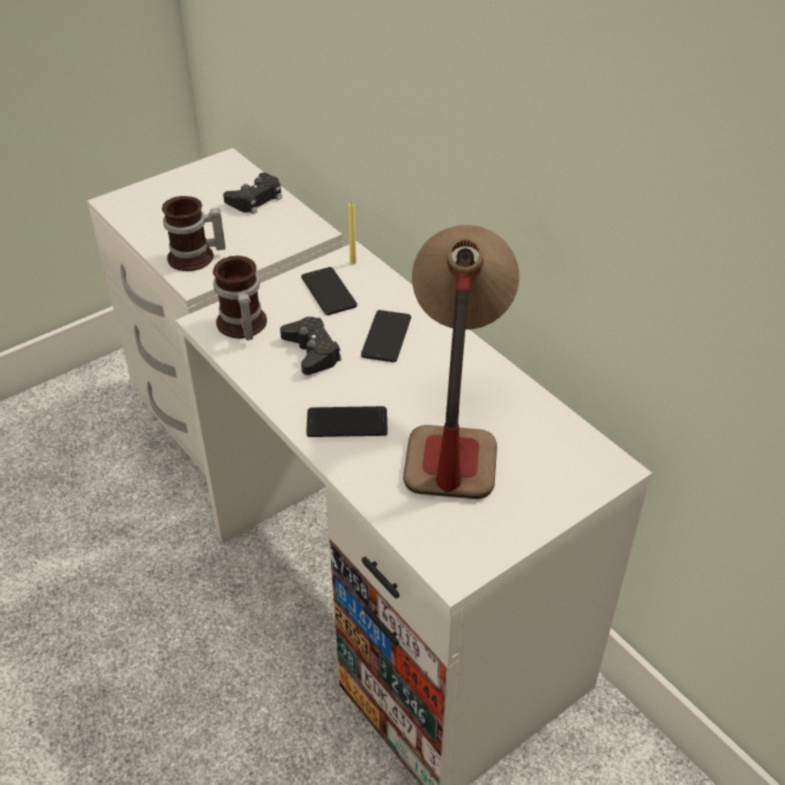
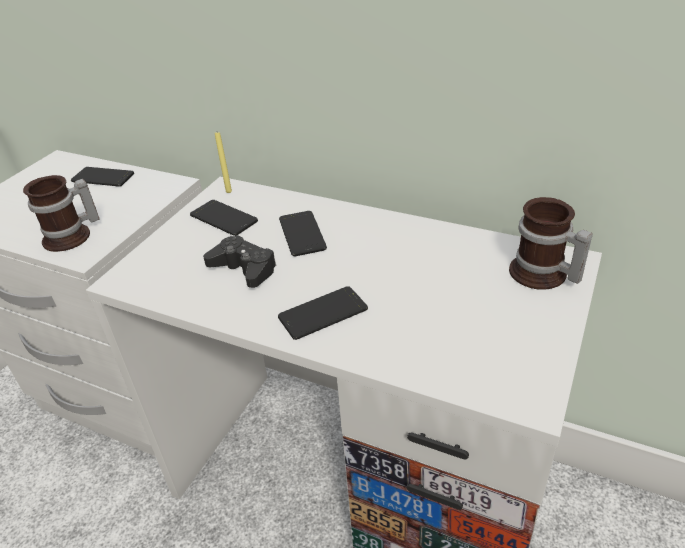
camera: 25 degrees left, 5 degrees down
mug [213,256,267,340] -> mug moved to [509,197,593,290]
black game controller [223,173,282,214] -> phone [71,167,134,187]
table lamp [403,225,519,499] -> none

